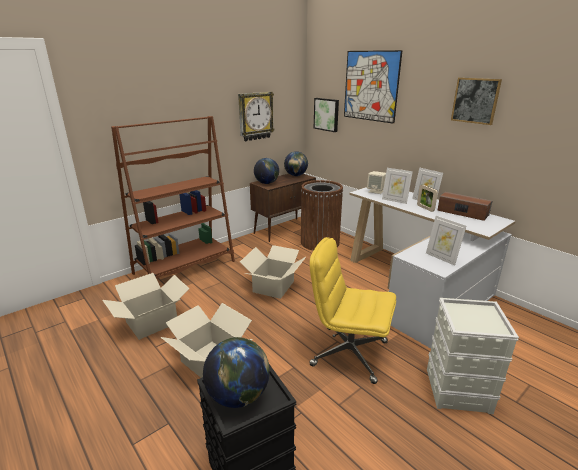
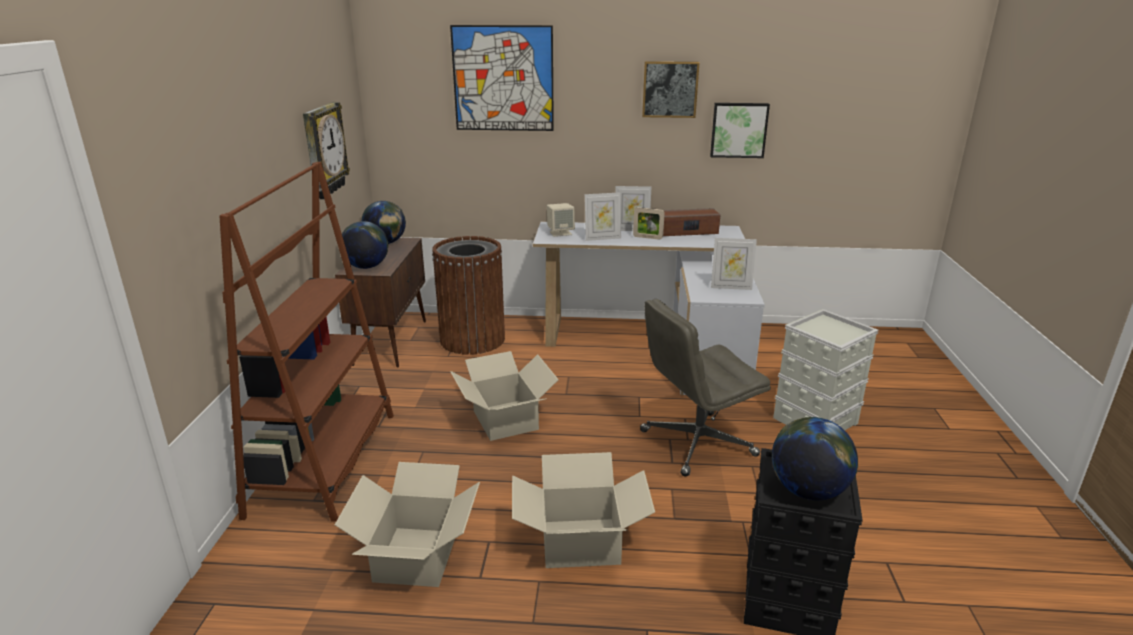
camera: 45 degrees left, 0 degrees up
yellow office chair [309,237,396,384] -> grey office chair [640,299,771,477]
picture [314,98,339,132] -> picture moved to [710,103,770,158]

